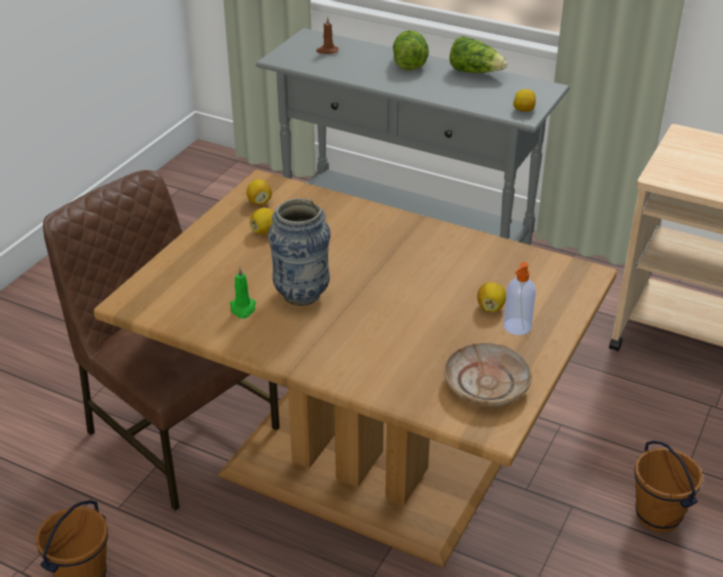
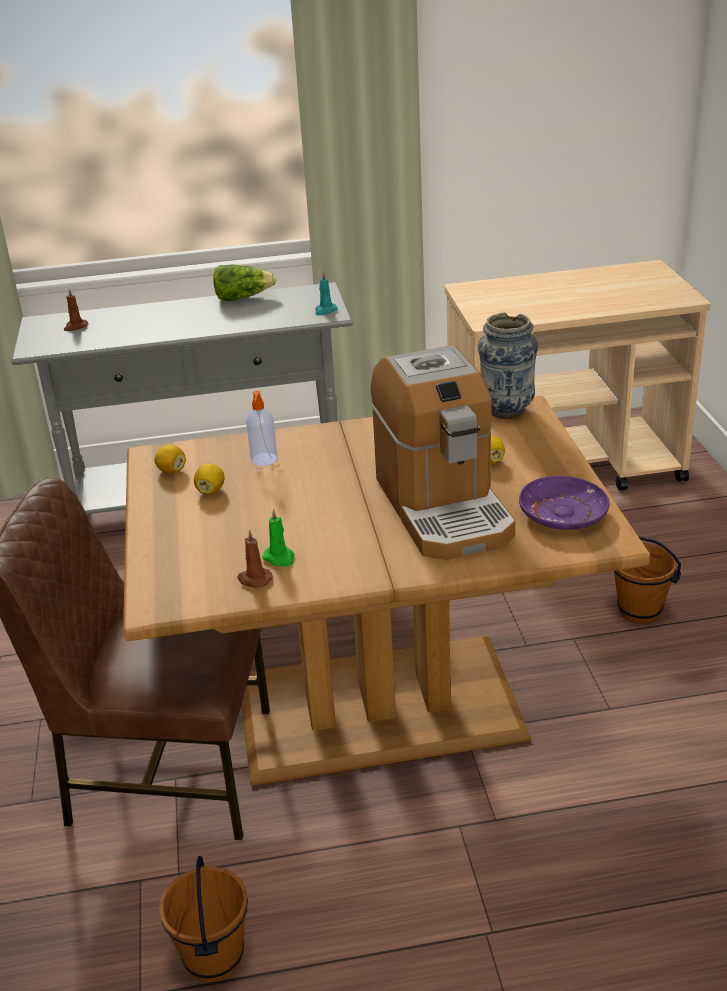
camera: 35 degrees left, 5 degrees down
vase [268,198,331,306] -> vase moved to [478,312,538,419]
lettuce [393,30,429,70] -> none
beige plate [444,342,532,406] -> purple plate [519,476,609,530]
soap dispenser [504,262,536,335] -> soap dispenser moved to [246,391,278,466]
lemon [513,89,536,112] -> turquoise candle [315,272,338,315]
none -> brown candle [237,530,273,588]
none -> coffee machine [371,345,515,560]

